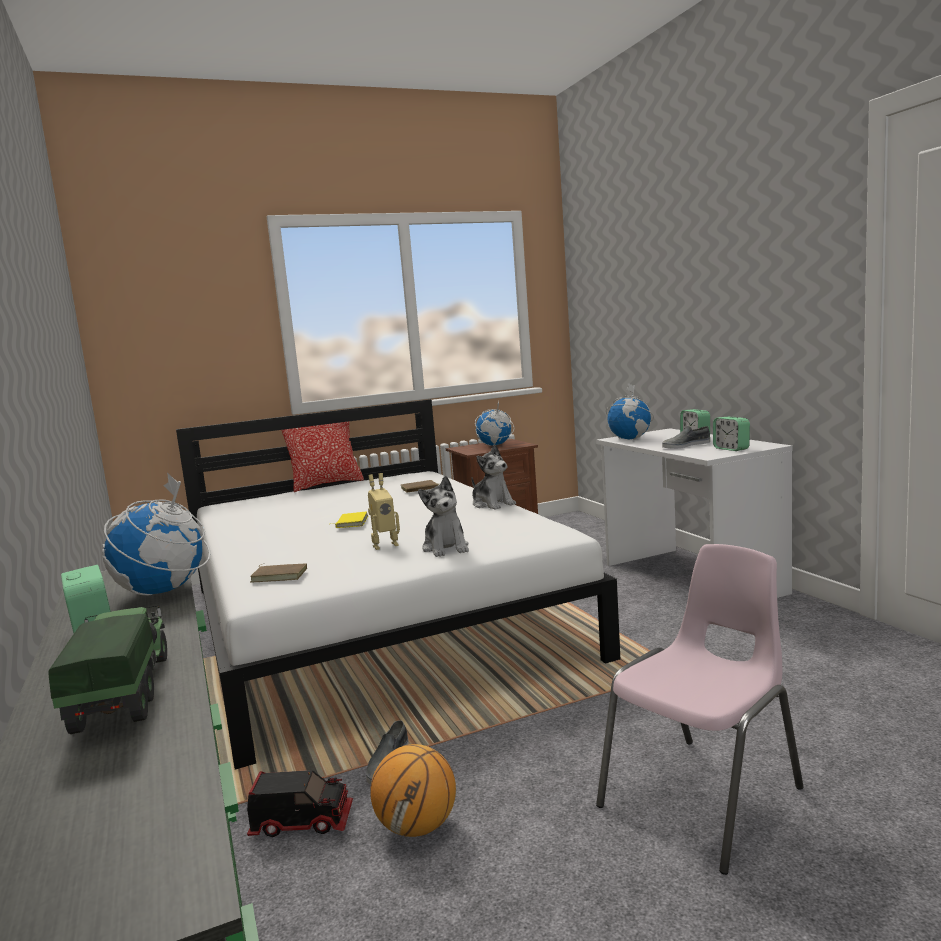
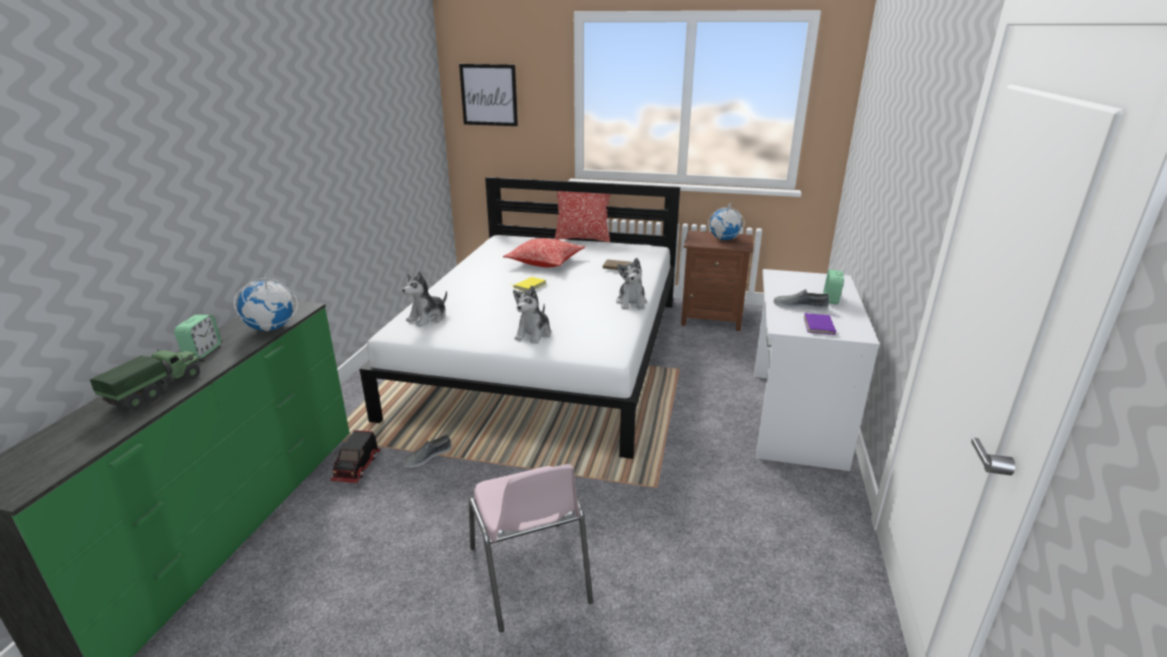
camera: 35 degrees right, 15 degrees up
toy truck [247,770,353,837] -> toy truck turned 60 degrees clockwise [330,430,381,483]
brown book [250,564,307,582] -> plush toy [402,271,447,327]
toy robot [368,473,400,550] -> none
basketball [370,744,456,837] -> none
pink chair [596,544,804,875] -> pink chair turned 75 degrees clockwise [468,464,593,632]
globe [606,383,654,440] -> none
alarm clock [713,417,750,451] -> purple book [804,313,838,335]
none -> picture [459,64,518,126]
none -> pillow [503,238,585,267]

